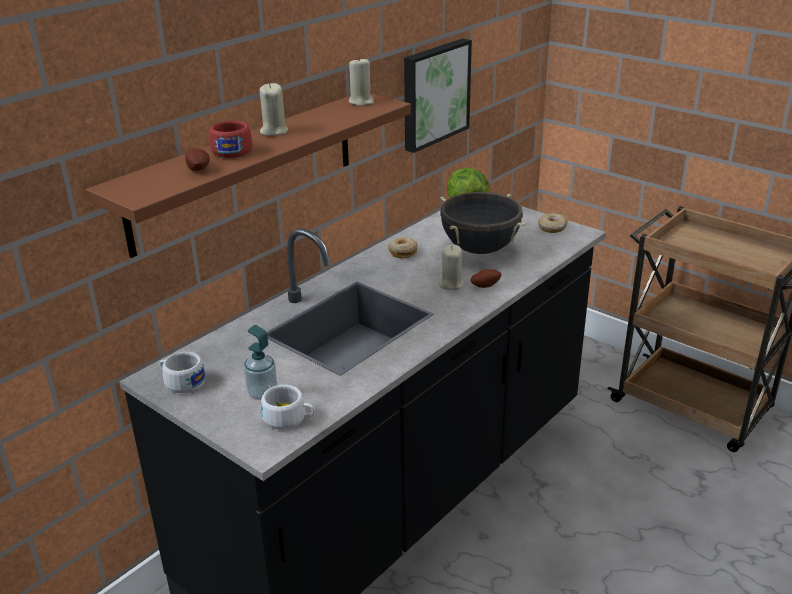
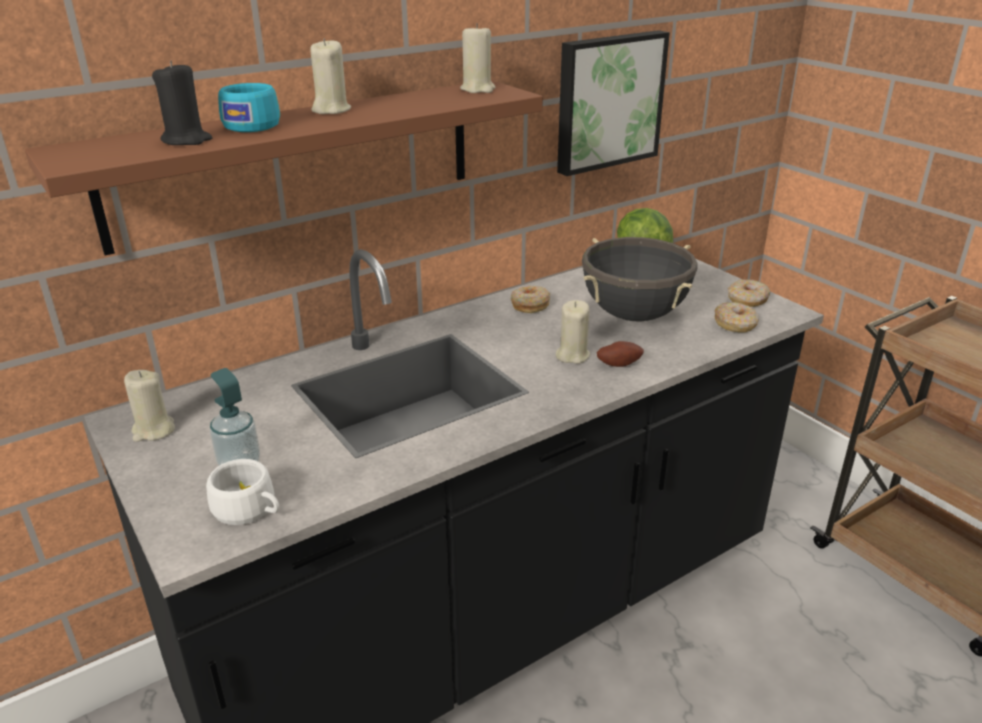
camera: 15 degrees right, 0 degrees up
white cup [159,352,206,393] -> beige candle [124,370,175,442]
potato [185,148,210,171] -> black candle [152,61,212,145]
red cup [210,121,252,158] -> turquoise cup [218,83,280,132]
none -> donut [715,302,759,333]

